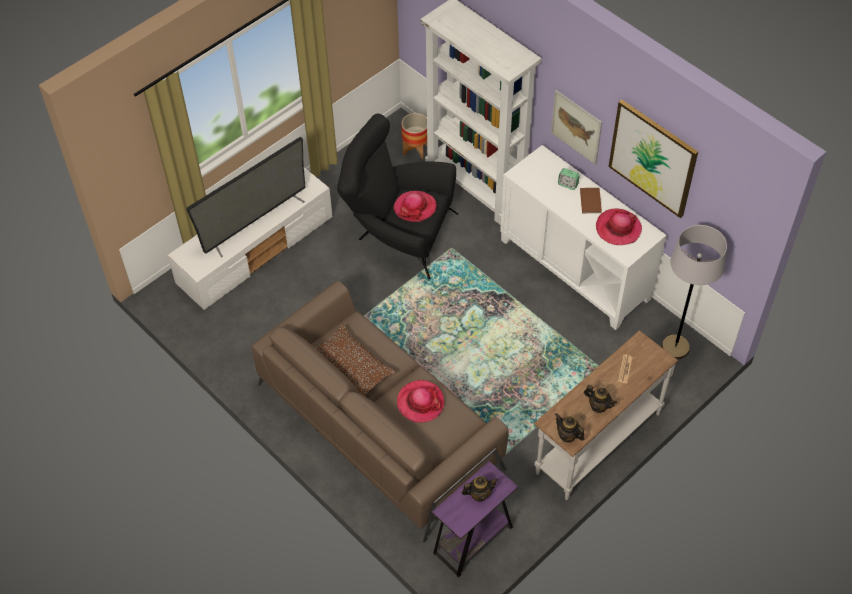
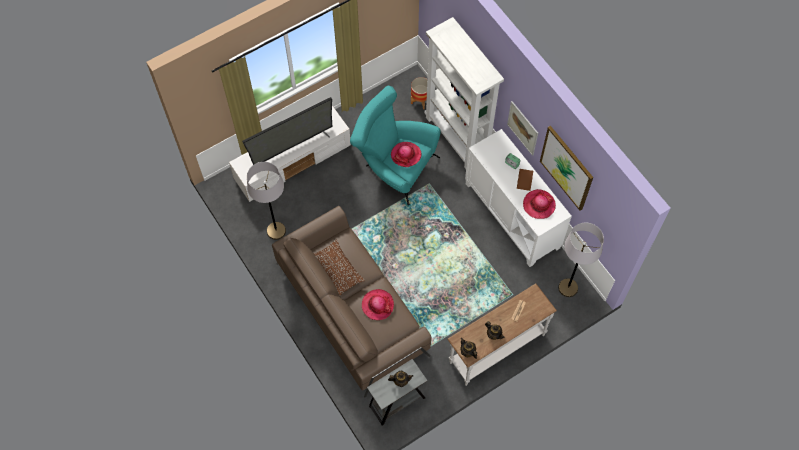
camera: 10 degrees right, 10 degrees up
black armchair [337,114,458,279] -> turquoise armchair [350,86,440,205]
purple side table [432,461,518,577] -> grey side table [367,359,427,426]
none -> grey floor lamp [247,162,286,240]

